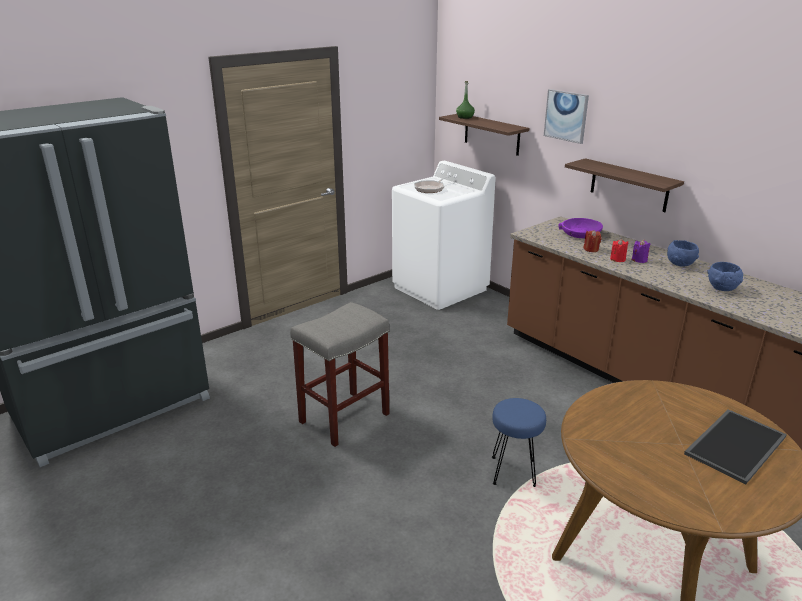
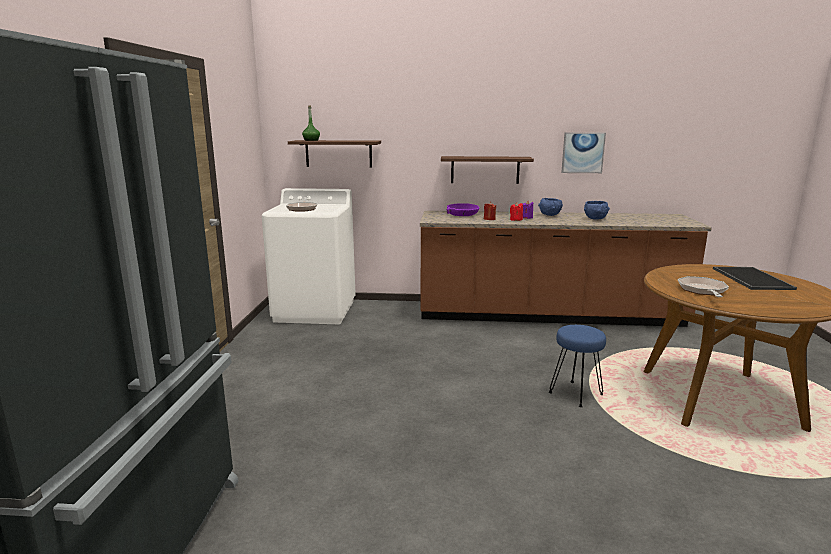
camera: 45 degrees left, 10 degrees down
grey stool [290,302,389,447] -> none
picture [544,89,589,144] -> picture moved to [561,132,606,173]
none -> frying pan [678,276,729,297]

